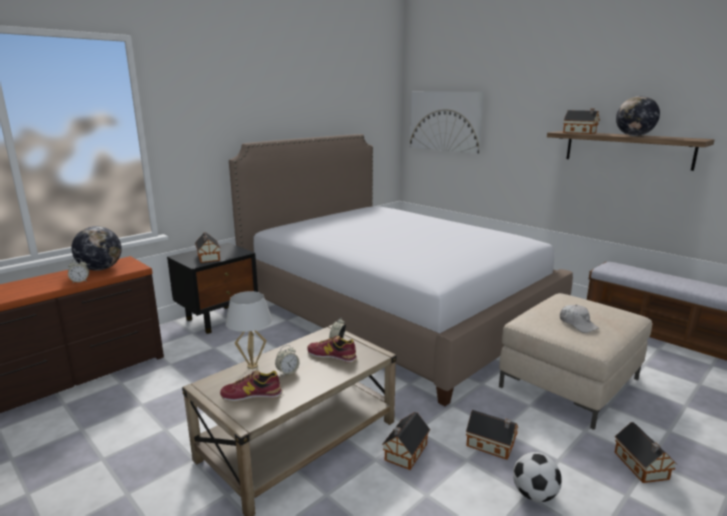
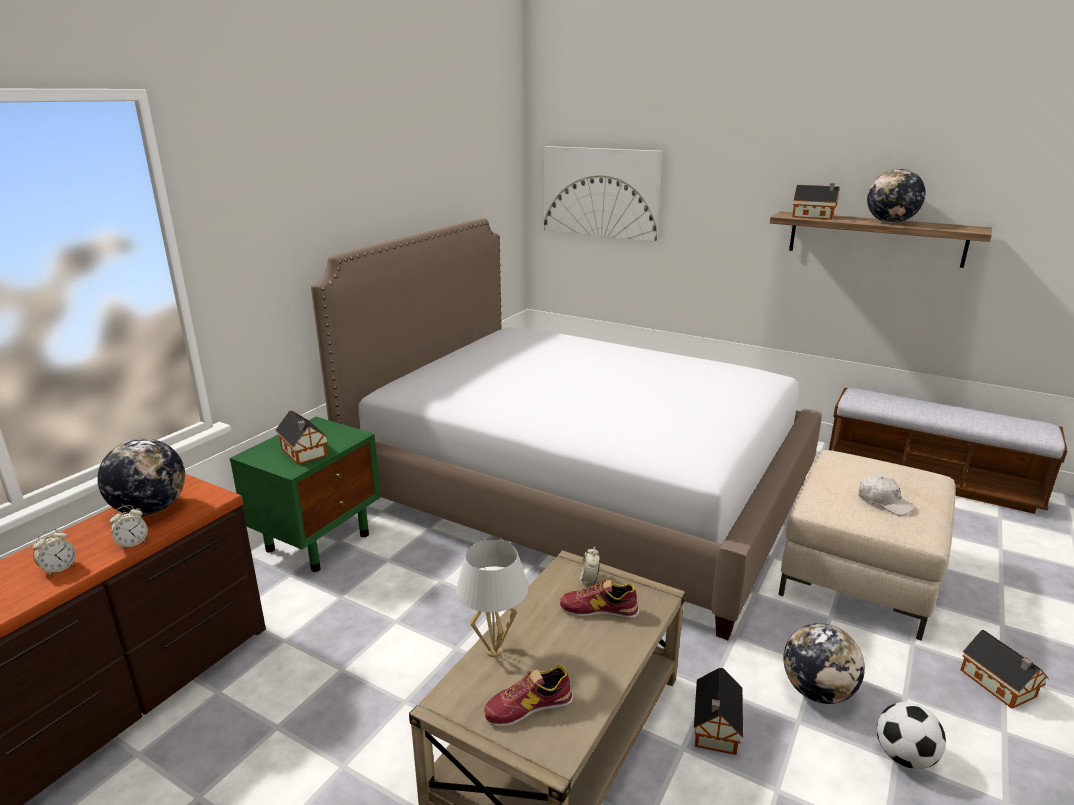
camera: 15 degrees left, 5 degrees up
black nightstand [167,243,258,334] -> green nightstand [230,417,381,572]
alarm clock [275,345,299,376] -> alarm clock moved to [33,529,76,576]
toy house [466,410,518,460] -> globe [784,623,865,704]

